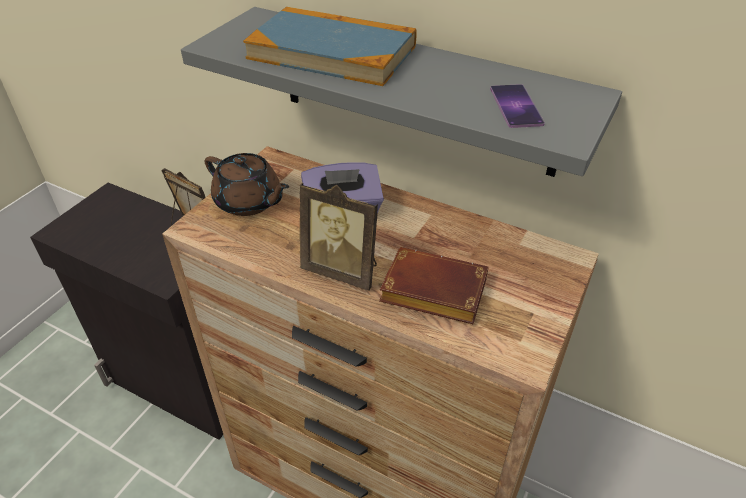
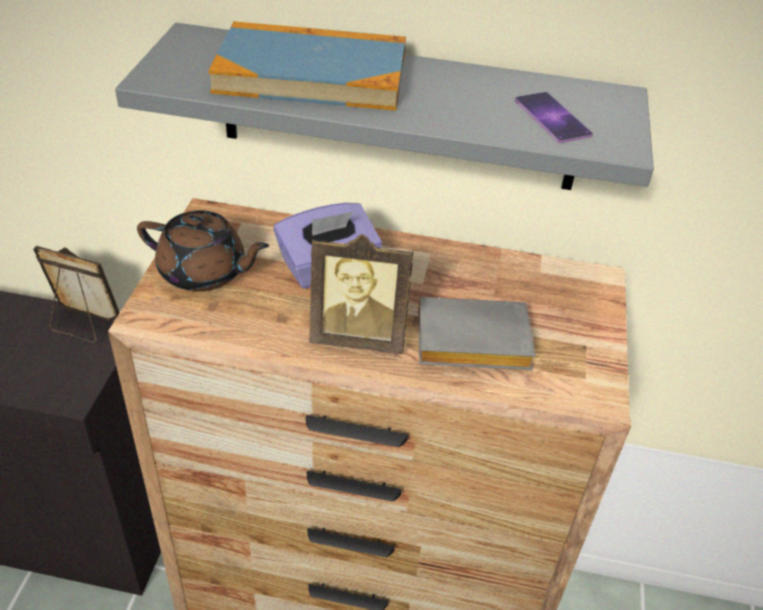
camera: 20 degrees left, 0 degrees up
brown book [379,247,489,324] -> grey book [418,297,536,370]

